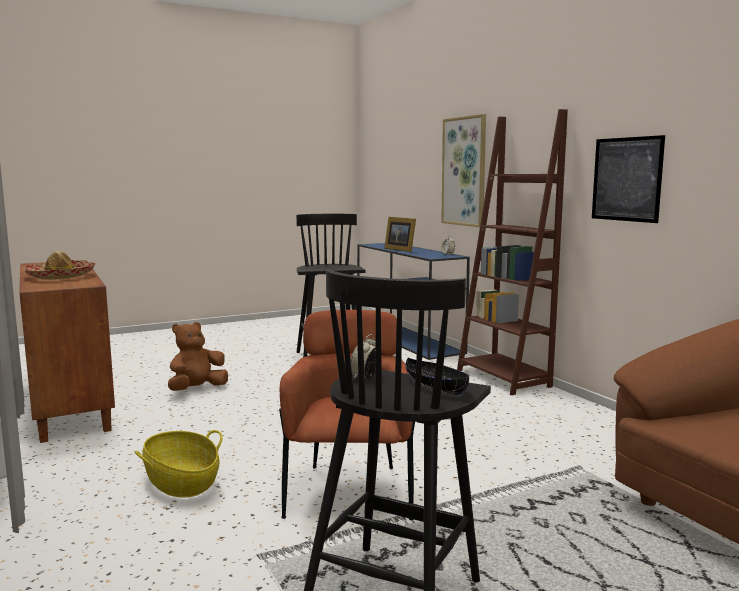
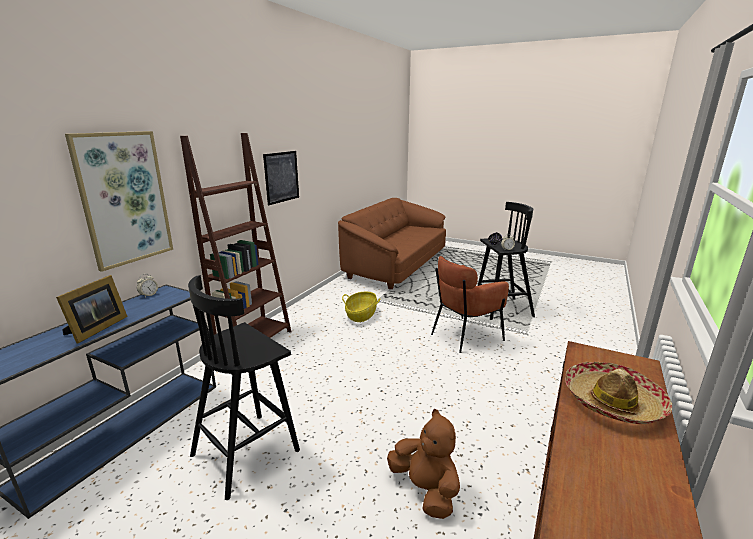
camera: 125 degrees left, 10 degrees up
basket [135,430,223,498] -> basket moved to [342,292,381,322]
brown plush toy [168,322,228,391] -> brown plush toy turned 135 degrees counterclockwise [387,409,460,519]

